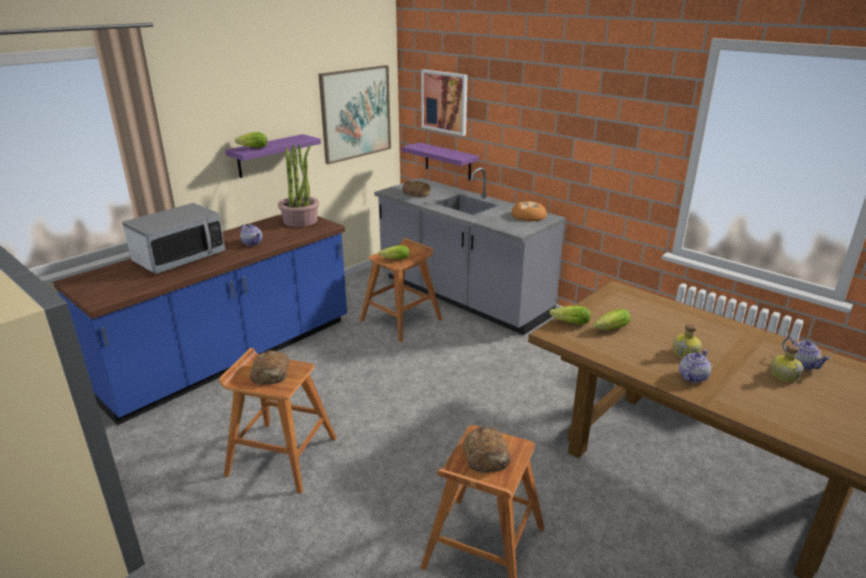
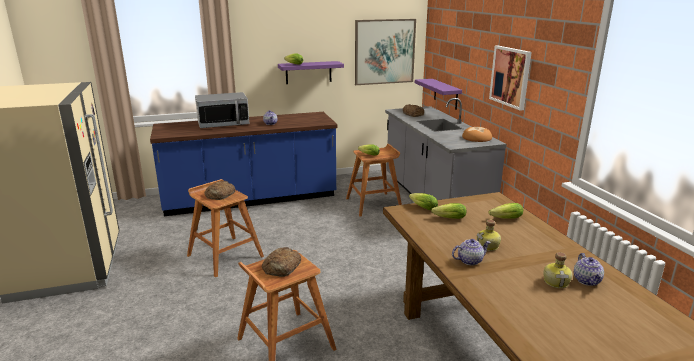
camera: 30 degrees right, 5 degrees down
potted plant [278,144,319,227] -> none
picture [421,69,467,136] -> picture moved to [489,45,532,111]
none -> lettuce [488,203,523,219]

